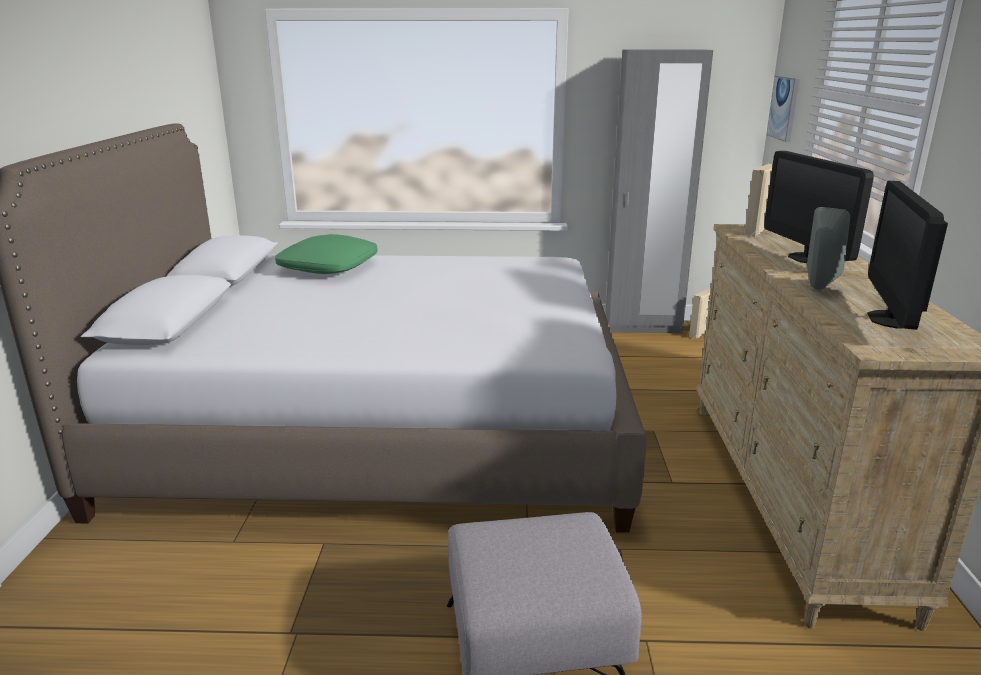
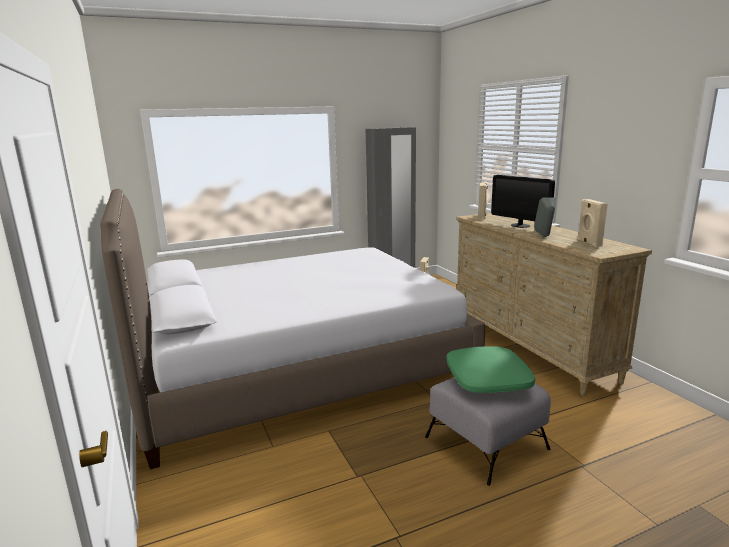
camera: 25 degrees left, 5 degrees down
green pillow [275,234,378,274] -> green pillow moved to [447,346,535,393]
picture [766,76,800,142] -> none
monitor [867,181,948,330] -> beige speaker [578,199,608,247]

